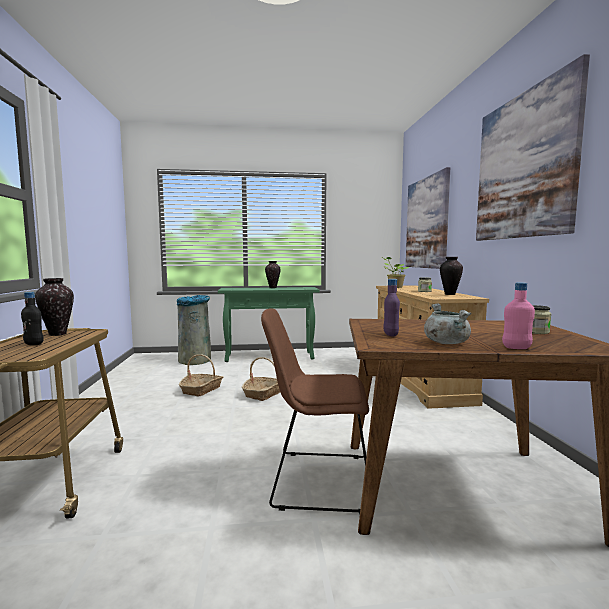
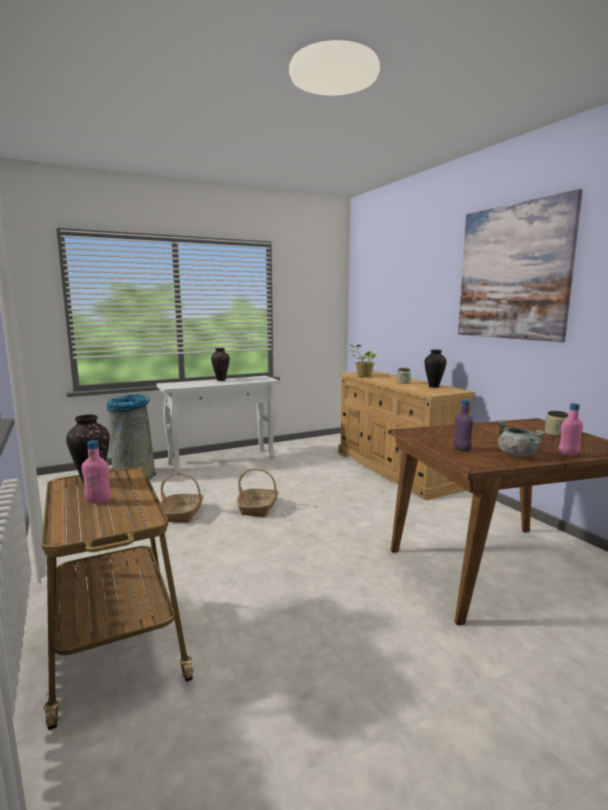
camera: 20 degrees left, 5 degrees up
black bottle [21,292,44,345] -> pink bottle [82,440,111,503]
green console table [218,287,319,362] -> white console table [156,376,280,473]
brown chair [261,309,369,514] -> none
picture [406,167,450,269] -> none

